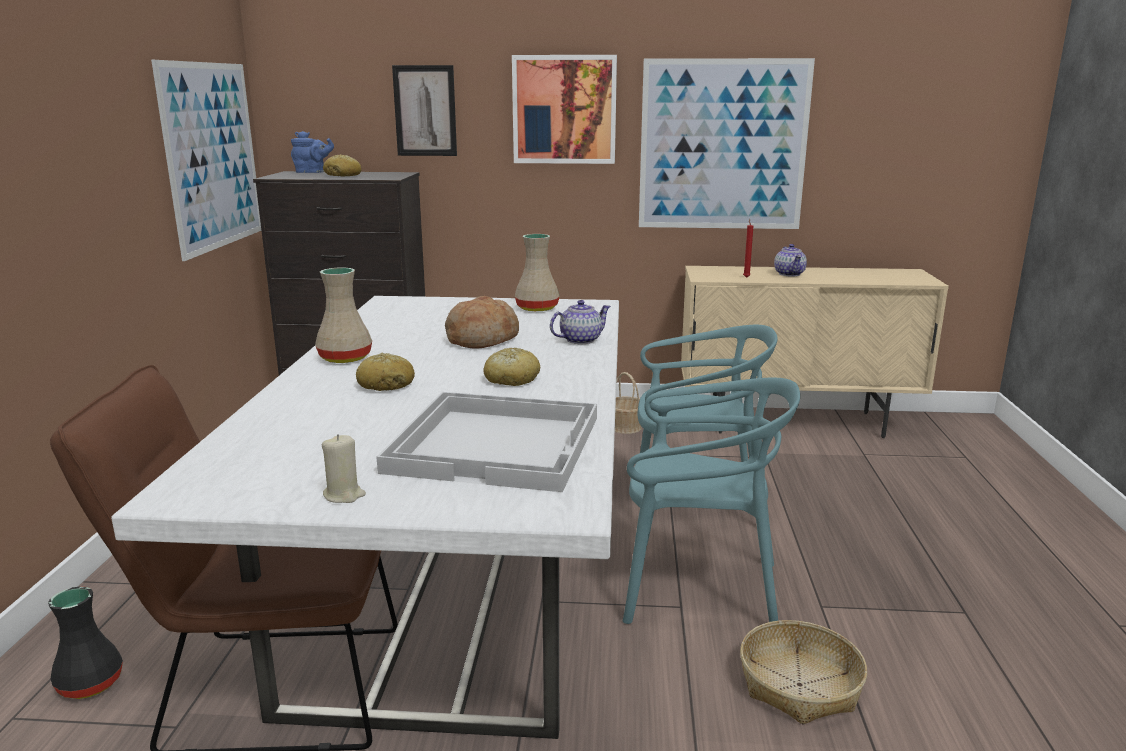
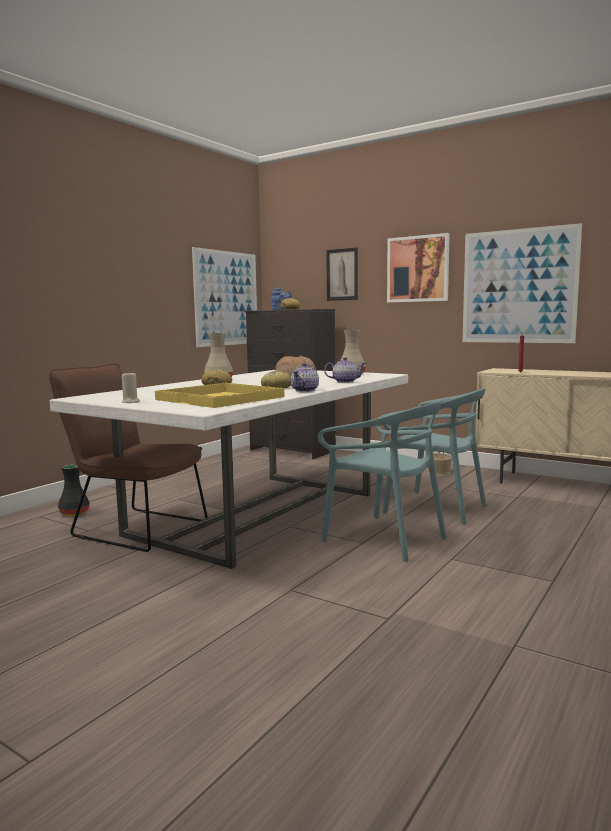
camera: 30 degrees right, 10 degrees down
white tray [377,392,597,492] -> yellow tray [155,383,284,408]
basket [740,620,867,724] -> none
teapot [774,244,807,276] -> teapot moved to [291,363,319,392]

